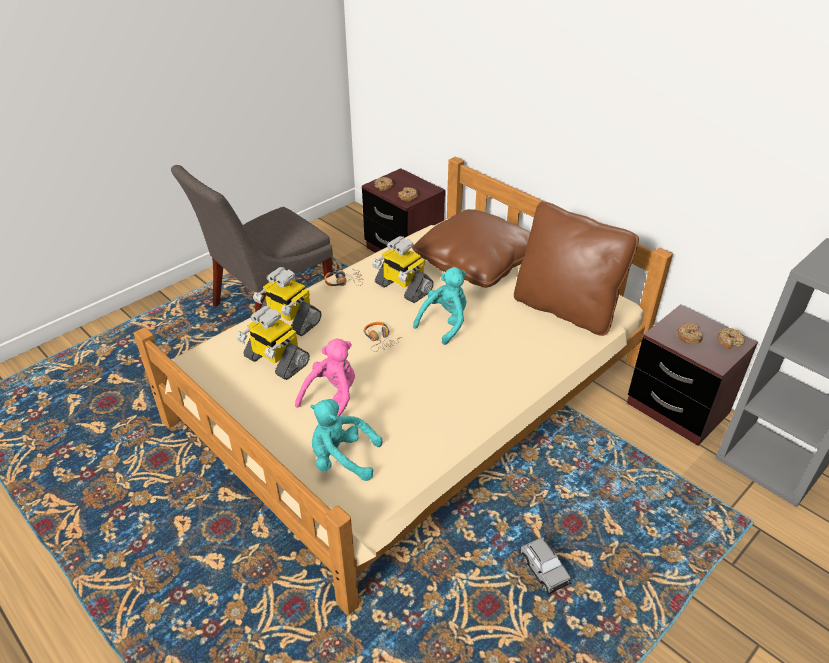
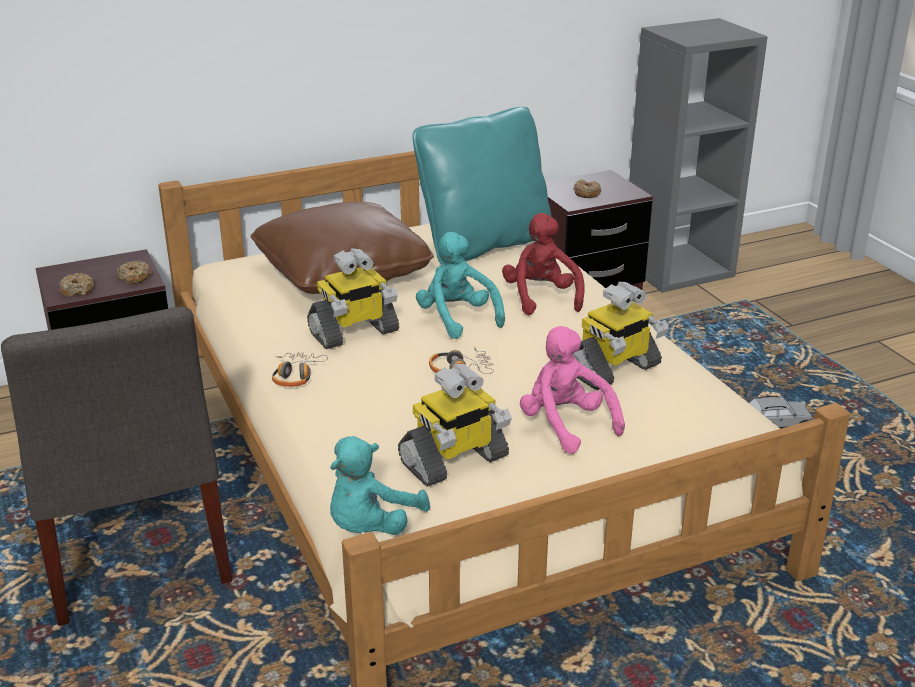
camera: 70 degrees left, 10 degrees down
toy robot [253,267,322,336] -> toy robot moved to [573,282,669,390]
turquoise plush toy [310,399,382,481] -> turquoise plush toy moved to [330,436,430,535]
brown pillow [514,201,639,336] -> turquoise pillow [412,106,551,264]
donut [717,328,745,349] -> none
none -> red plush toy [502,213,585,315]

